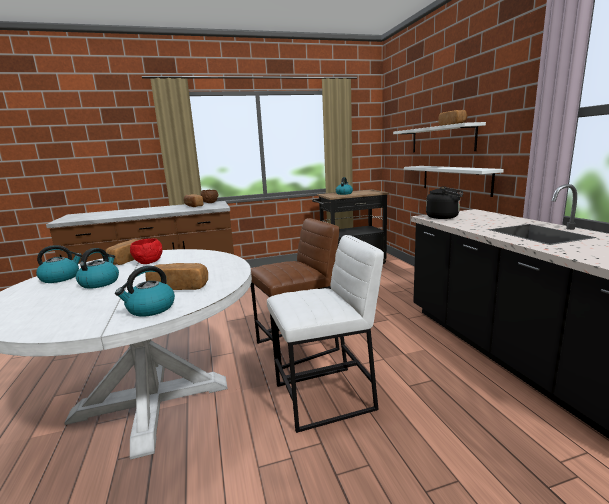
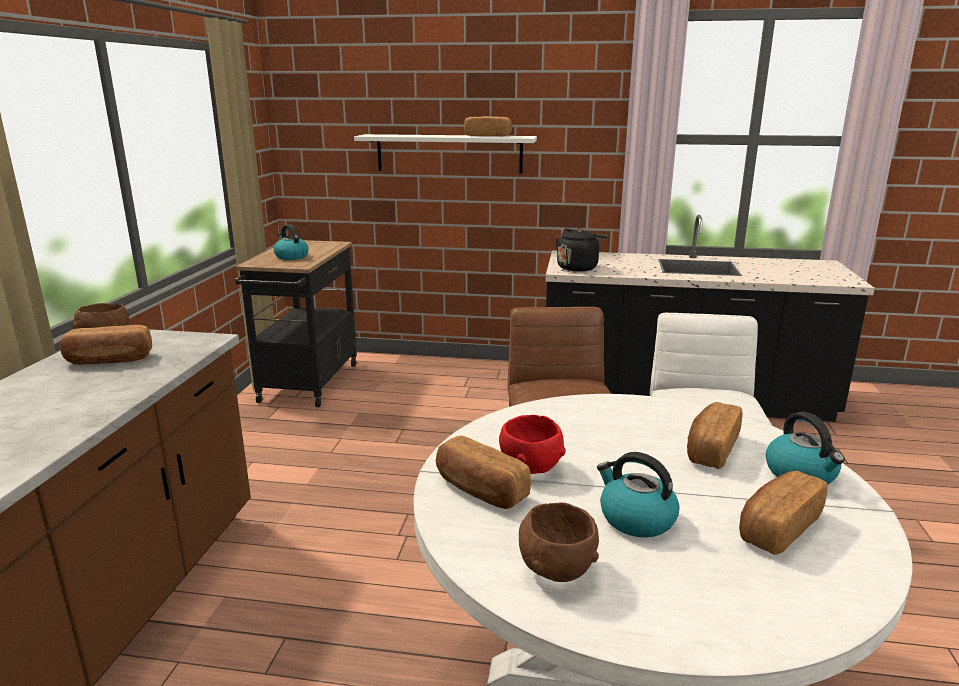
camera: 65 degrees left, 5 degrees up
kettle [36,245,82,283] -> brown bowl [519,502,599,582]
white shelf [404,166,504,197] -> none
none -> bread [739,471,828,555]

